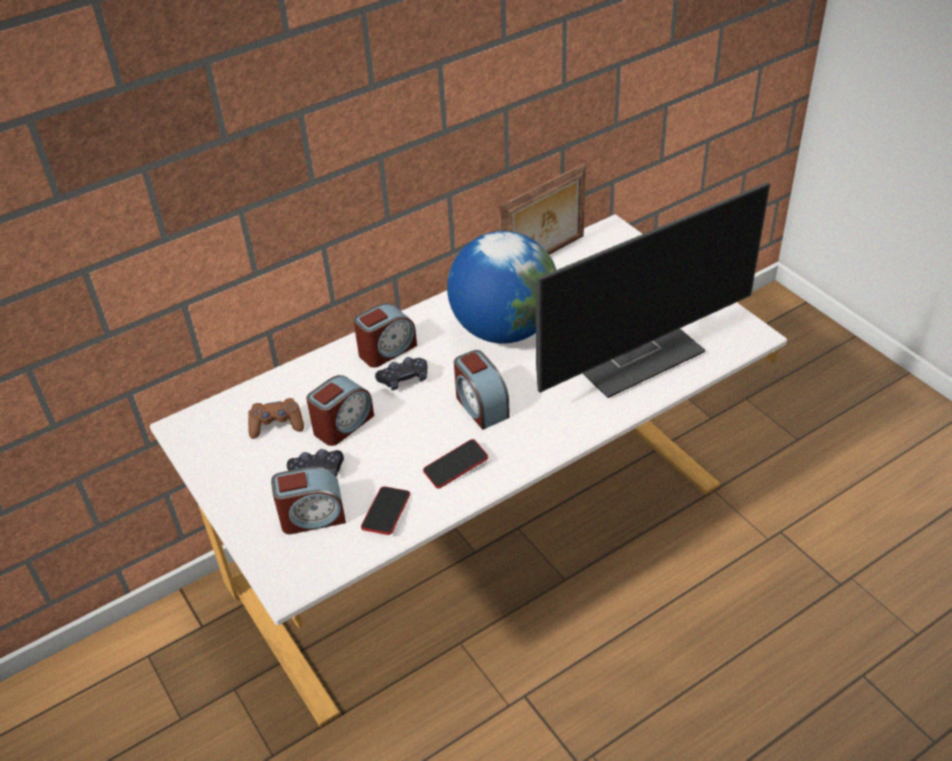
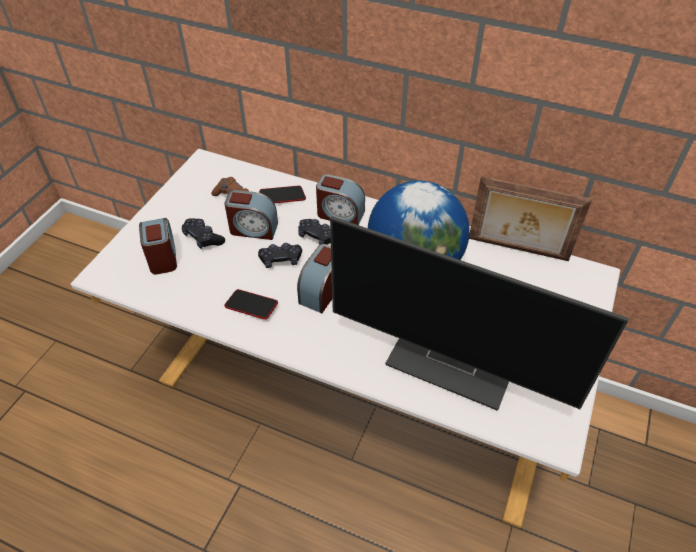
camera: 55 degrees right, 5 degrees up
alarm clock [271,466,346,534] -> alarm clock turned 150 degrees counterclockwise [139,218,177,275]
phone [361,486,410,535] -> phone moved to [259,186,306,203]
none -> black game controller [258,243,302,268]

